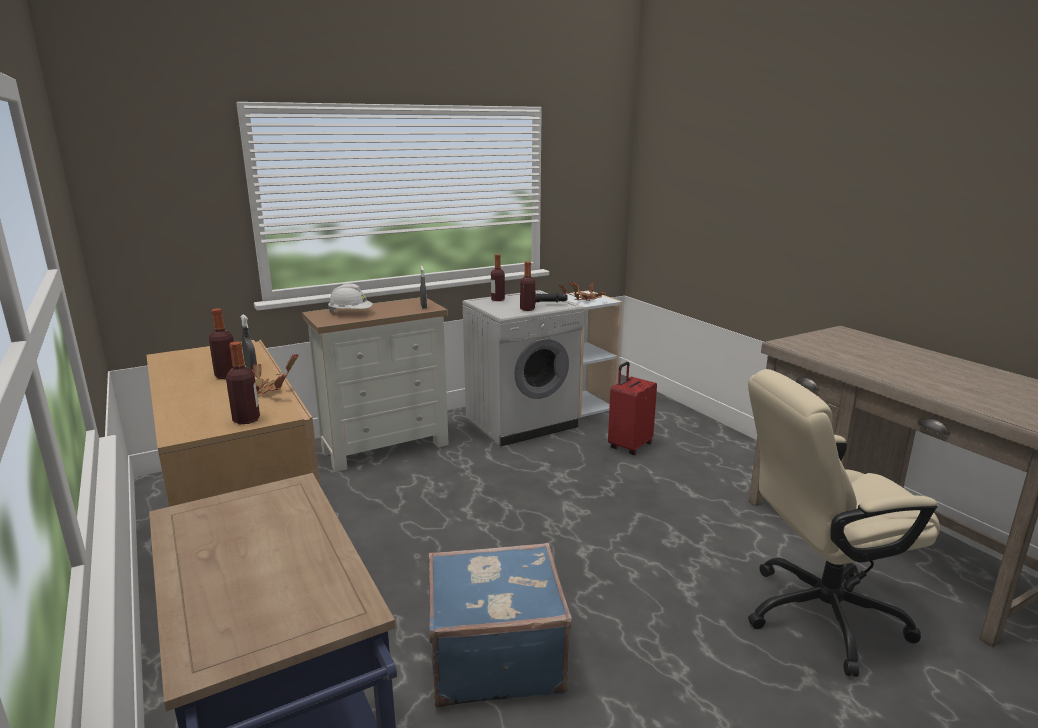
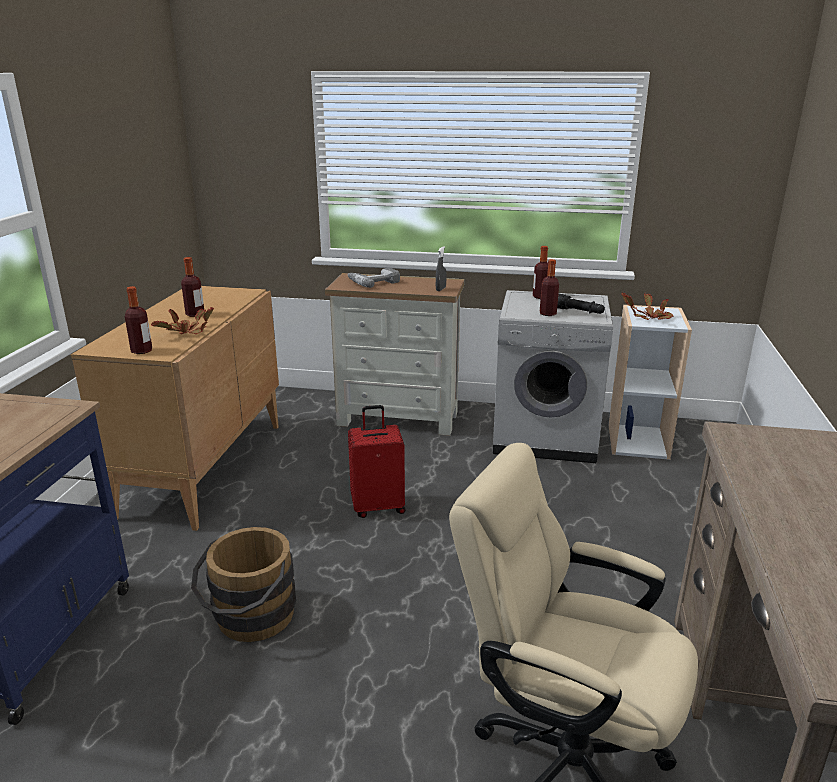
camera: 40 degrees right, 5 degrees up
grey spray bottle [240,315,257,370] -> none
white hard hat [328,283,373,313] -> power drill [347,268,400,288]
blue suitcase [428,543,572,708] -> brown bucket [191,527,296,642]
red suitcase [608,362,657,455] -> red suitcase moved to [348,405,406,518]

